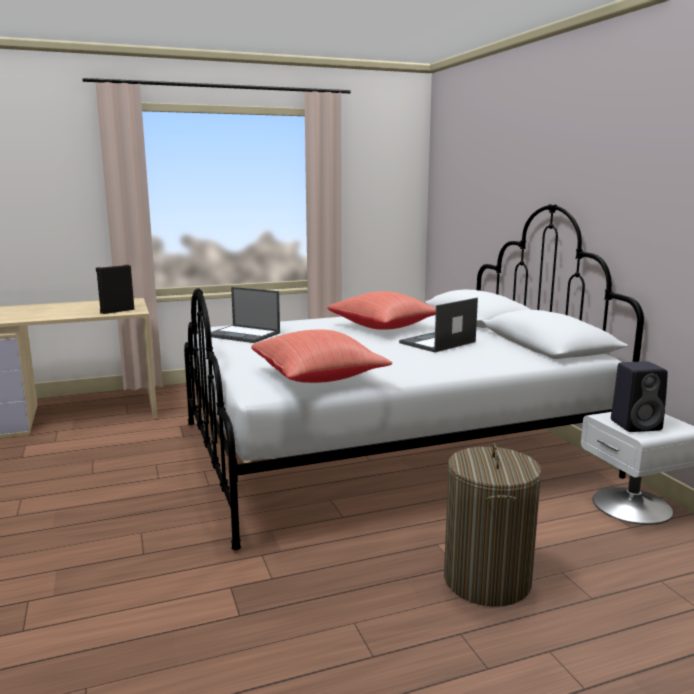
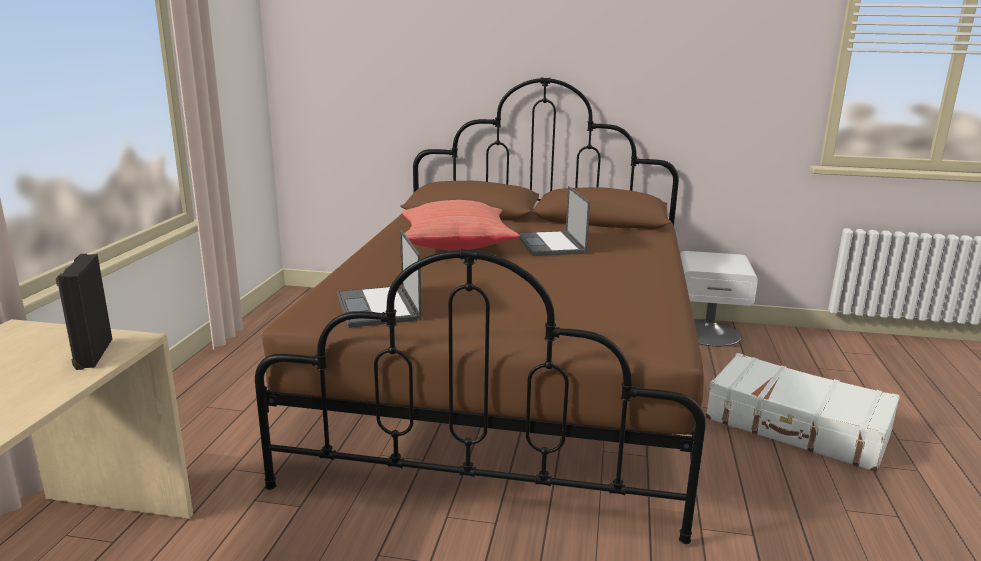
camera: 60 degrees left, 5 degrees up
white bed [184,204,644,550] -> brown bed [255,77,706,544]
laptop [211,287,280,343] -> laptop turned 105 degrees clockwise [337,230,422,328]
red pillow [251,330,392,383] -> none
laundry basket [444,443,542,607] -> white suitcase [706,353,900,472]
black speaker [611,361,668,432] -> none

